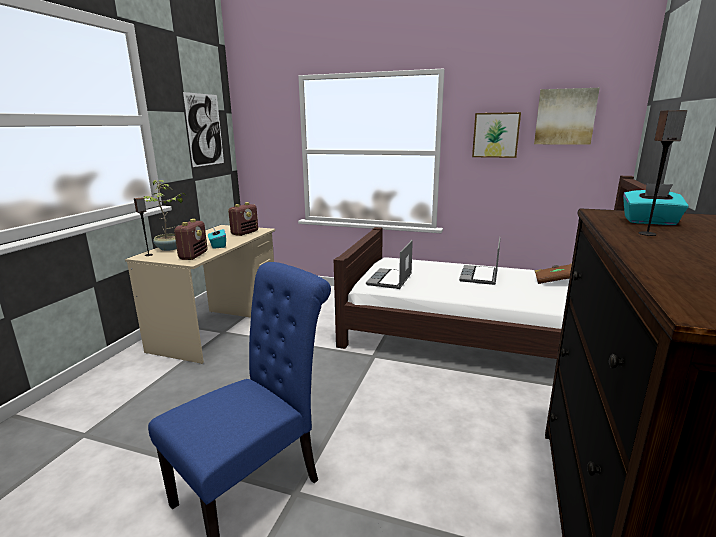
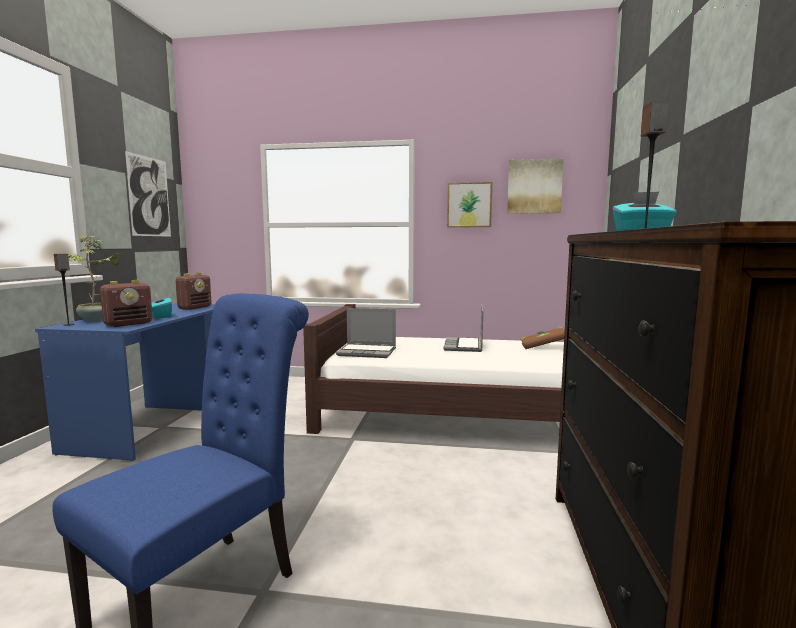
camera: 10 degrees left, 10 degrees down
beige desk [125,225,275,364] -> blue desk [35,303,215,461]
radio [174,219,207,260] -> radio turned 45 degrees clockwise [100,280,153,327]
laptop [366,240,413,289] -> laptop turned 90 degrees counterclockwise [336,308,396,358]

